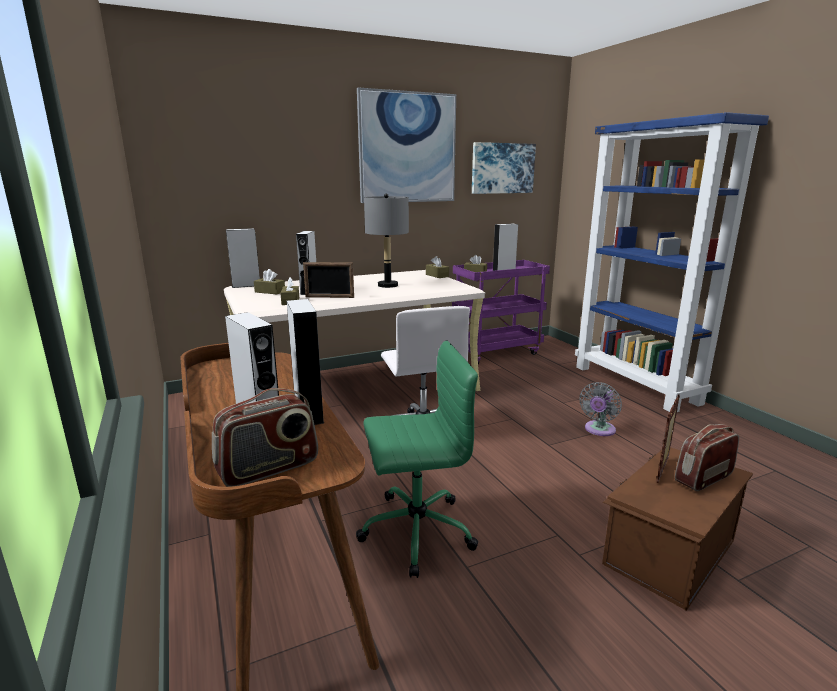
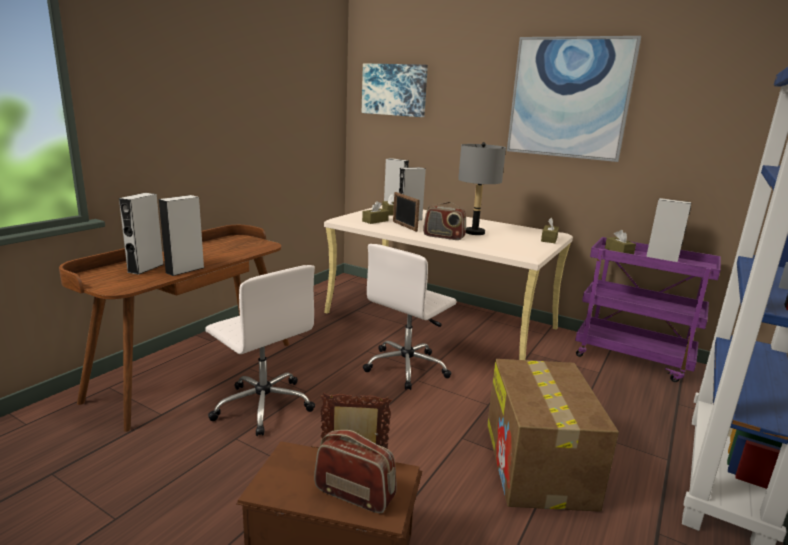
camera: 55 degrees right, 0 degrees up
radio [212,388,318,487] -> radio moved to [423,202,466,240]
green office chair [356,341,478,578] -> white office chair [205,265,315,436]
picture [472,142,536,194] -> picture moved to [362,64,428,117]
grey fan [579,382,622,436] -> cardboard box [487,359,619,512]

